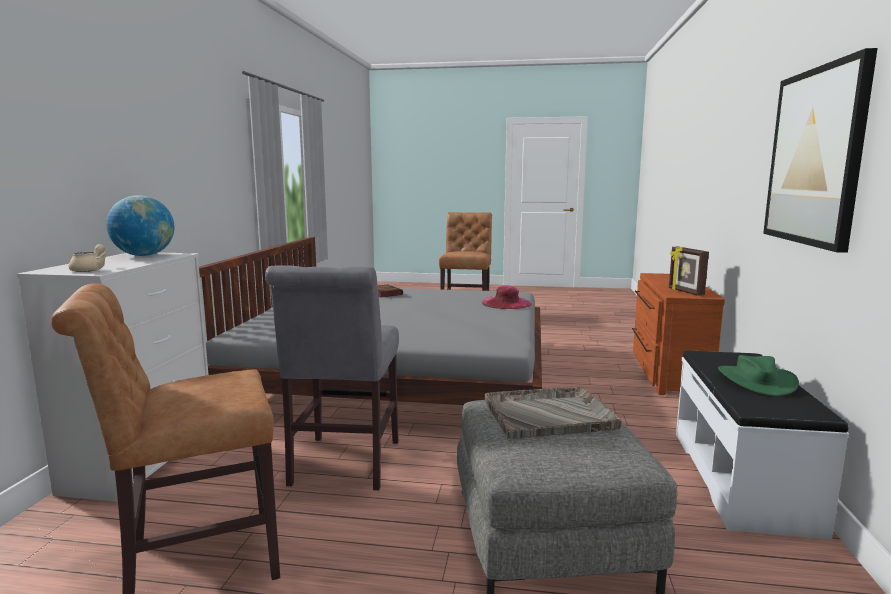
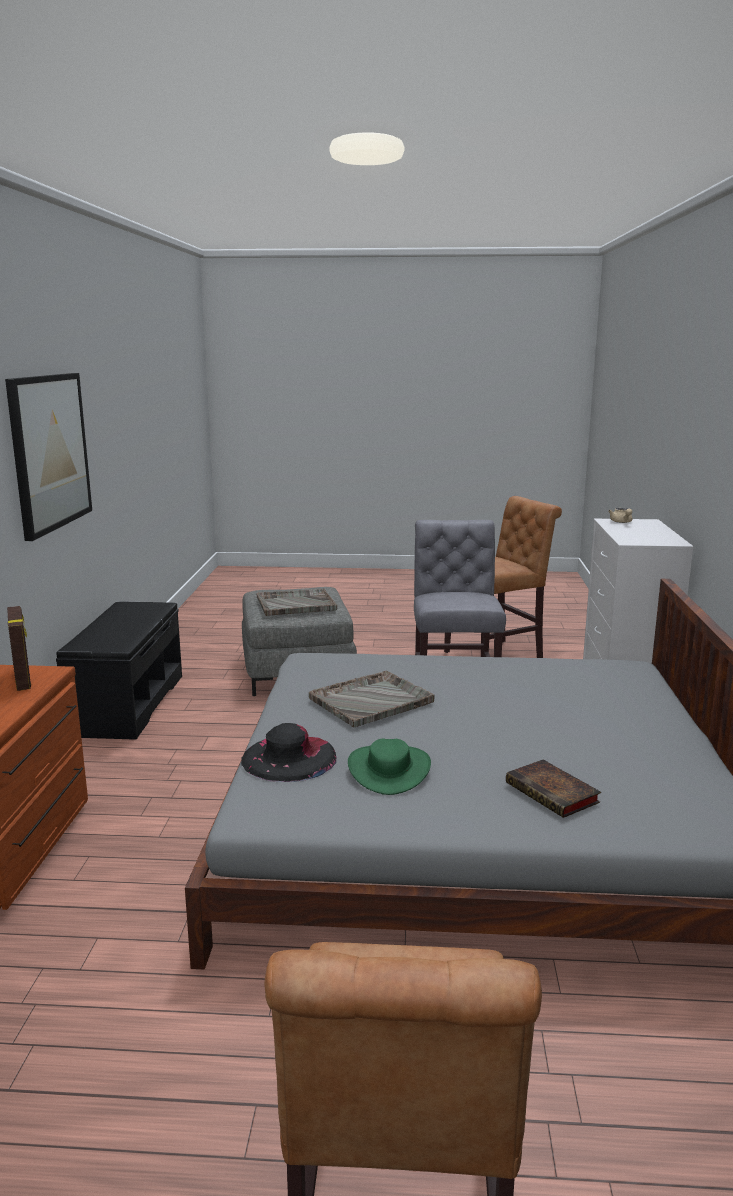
camera: 175 degrees right, 5 degrees up
globe [106,195,174,256] -> none
pink hat [482,285,532,309] -> black hat [241,723,336,782]
white bench [676,350,849,539] -> black bench [56,602,182,740]
green hat [718,355,799,396] -> green hat moved to [348,738,431,795]
none -> grey tray [309,671,435,727]

